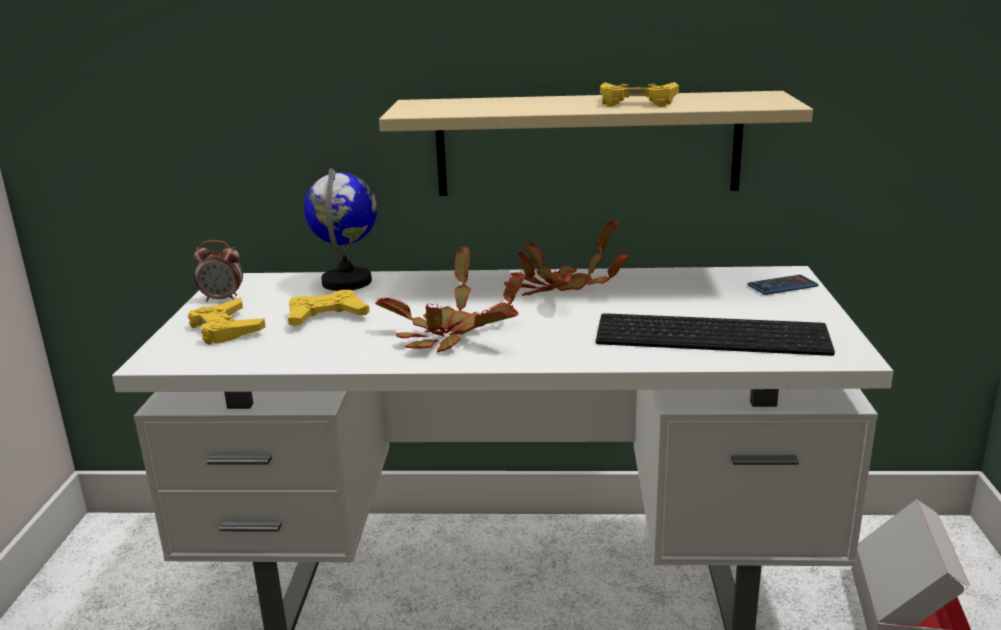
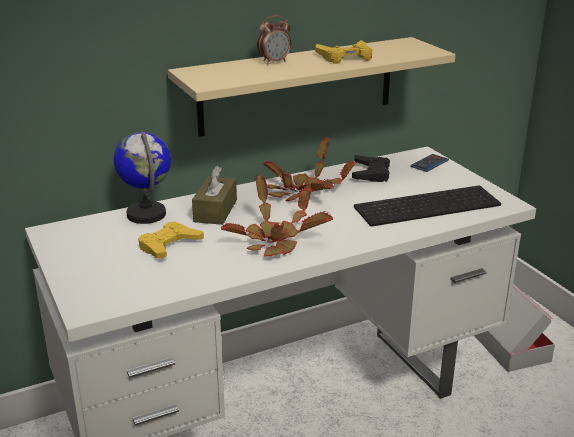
camera: 30 degrees left, 5 degrees up
yellow game controller [188,297,266,345] -> none
alarm clock [194,240,243,302] -> alarm clock moved to [257,15,291,64]
none -> brown tissue box [192,166,237,225]
none -> black game controller [352,155,390,182]

